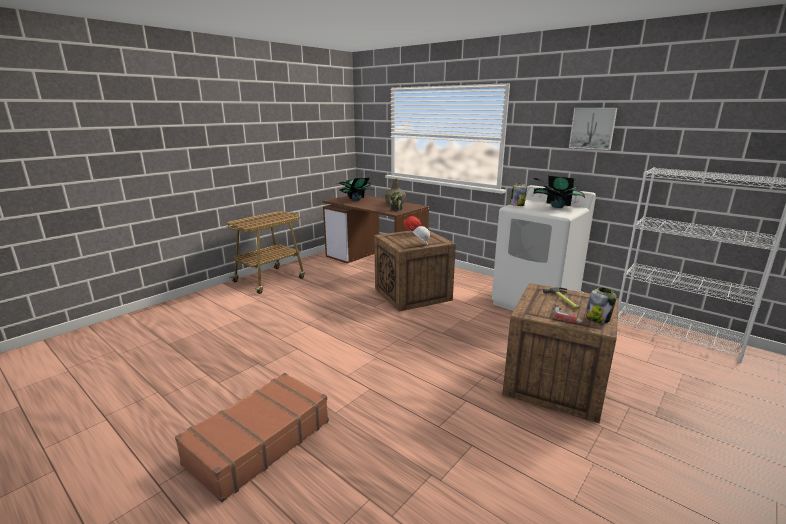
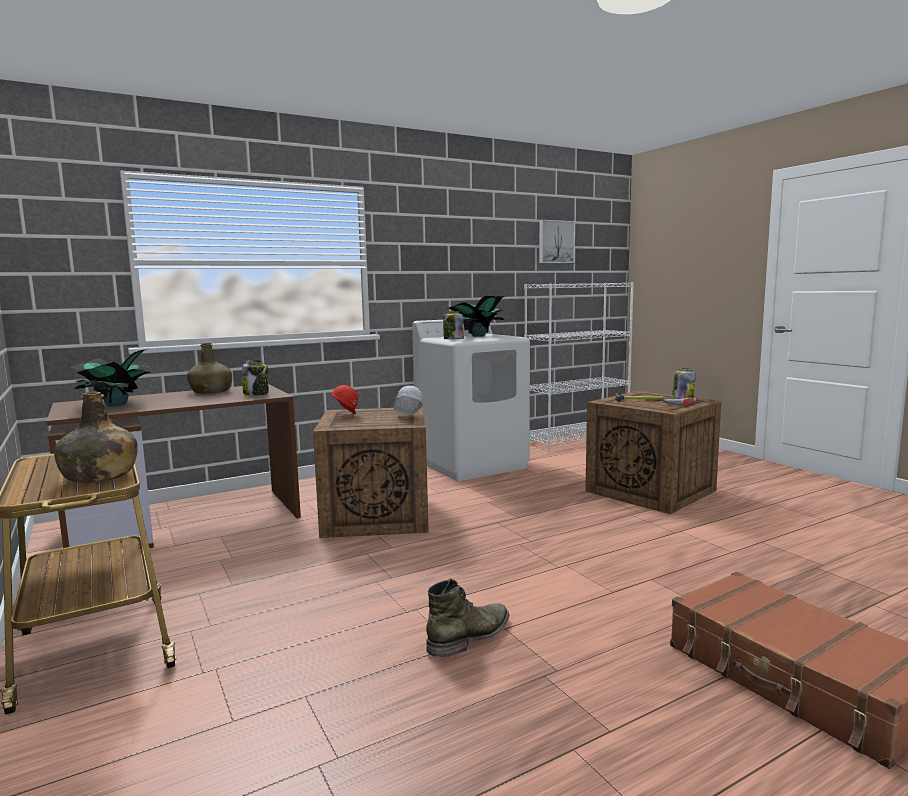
camera: 70 degrees left, 10 degrees down
picture [569,108,617,150] -> picture moved to [539,220,575,263]
none -> green bottle [54,392,138,483]
none -> green boot [426,578,509,657]

